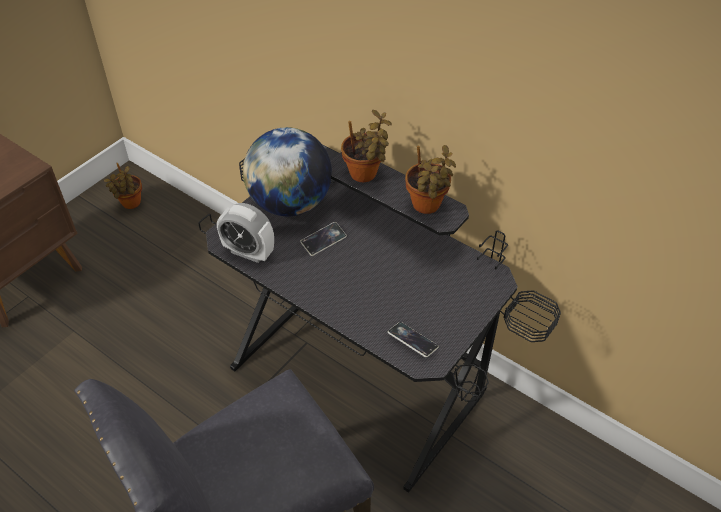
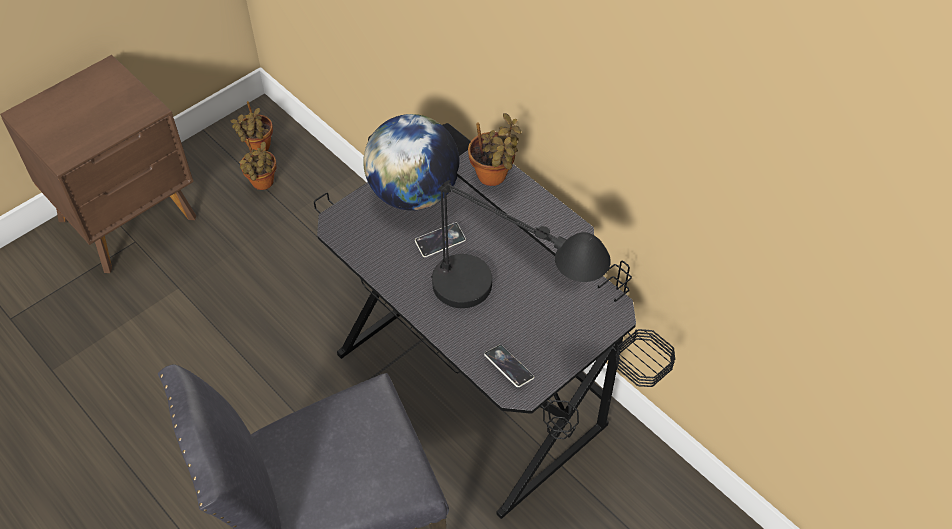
camera: 10 degrees right, 5 degrees up
alarm clock [217,203,274,263] -> none
potted plant [405,145,456,214] -> potted plant moved to [239,139,277,190]
none -> black table lamp [431,180,611,308]

